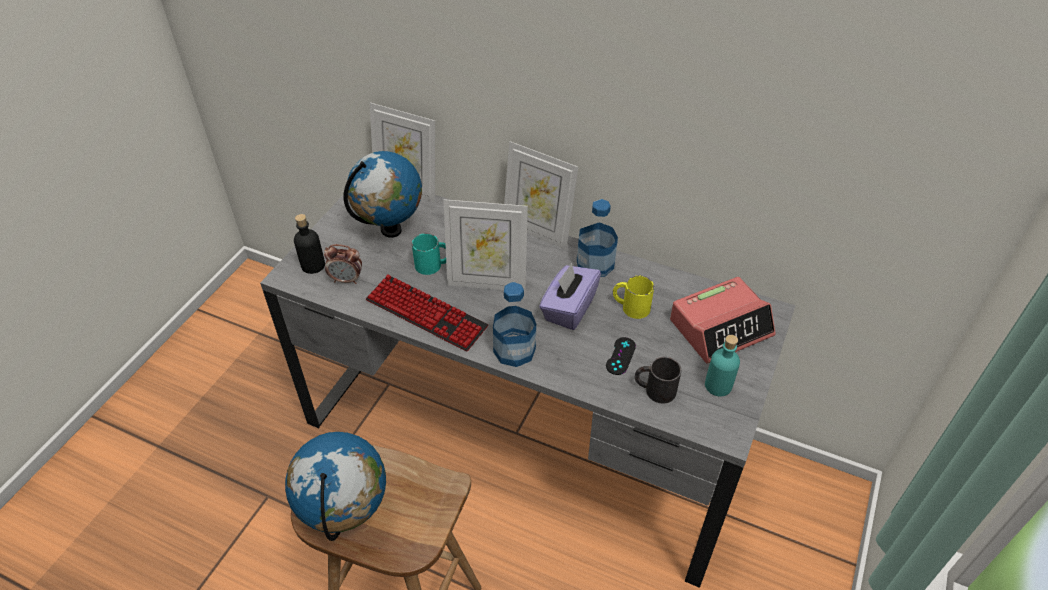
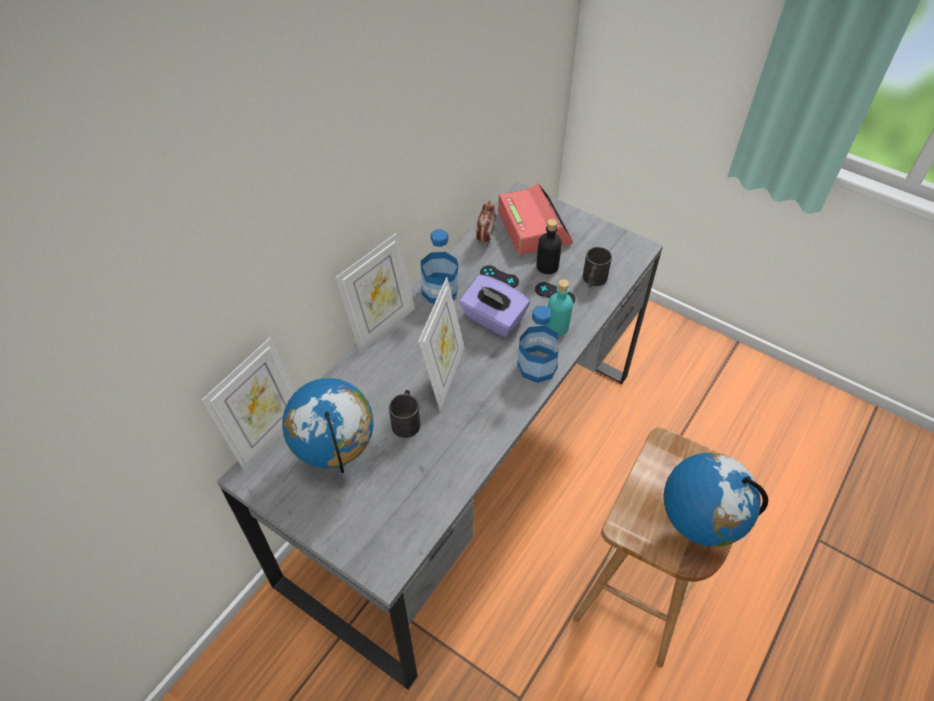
camera: 80 degrees left, 5 degrees up
black bottle [294,214,325,274] -> black bottle moved to [537,219,562,274]
alarm clock [324,244,362,284] -> alarm clock moved to [476,201,496,246]
keyboard [366,275,488,352] -> none
turquoise mug [412,233,446,275] -> black mug [389,390,420,438]
yellow mug [613,275,654,319] -> black game controller [480,265,519,288]
turquoise bottle [705,335,740,396] -> turquoise bottle moved to [545,279,573,336]

